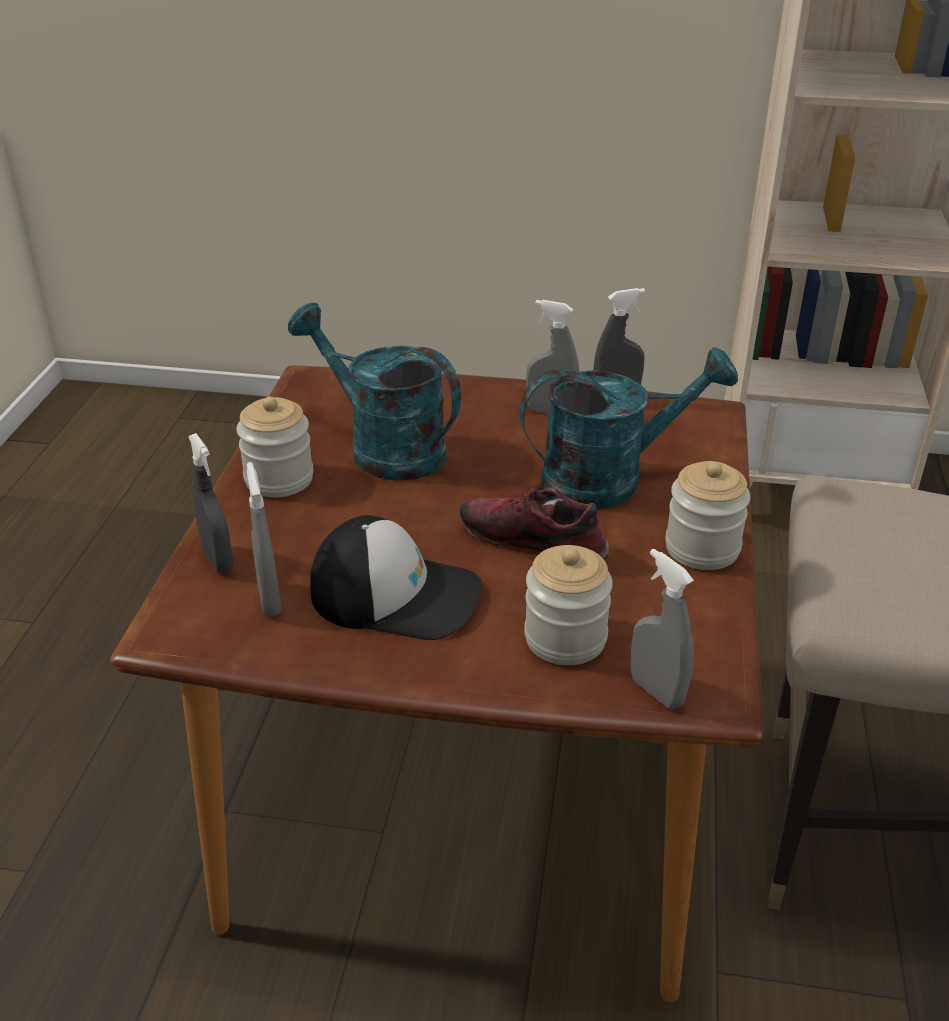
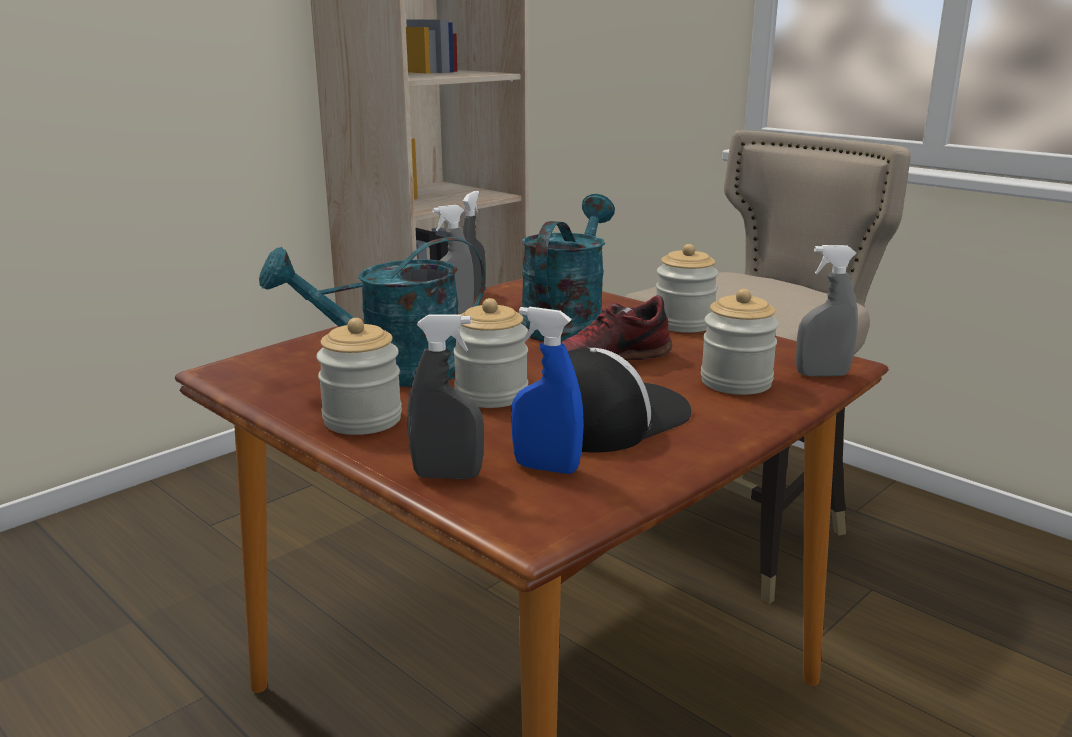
camera: 55 degrees left, 15 degrees down
grey spray bottle [247,462,282,616] -> blue spray bottle [511,307,584,474]
none -> jar [453,298,528,408]

